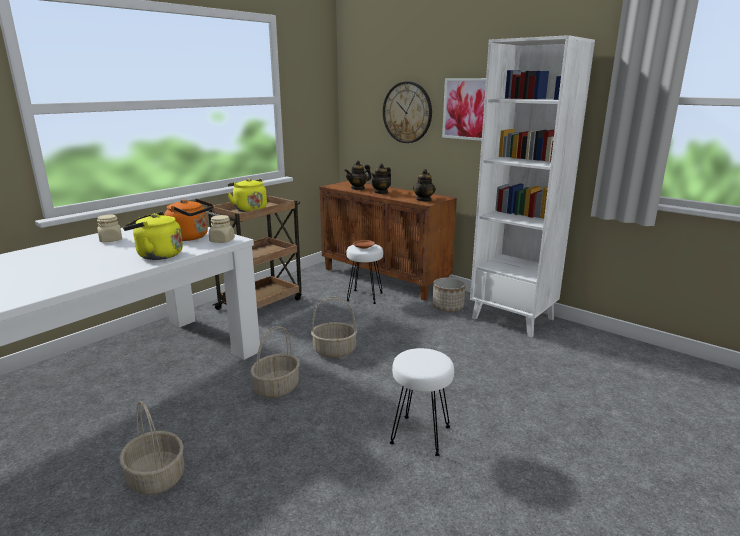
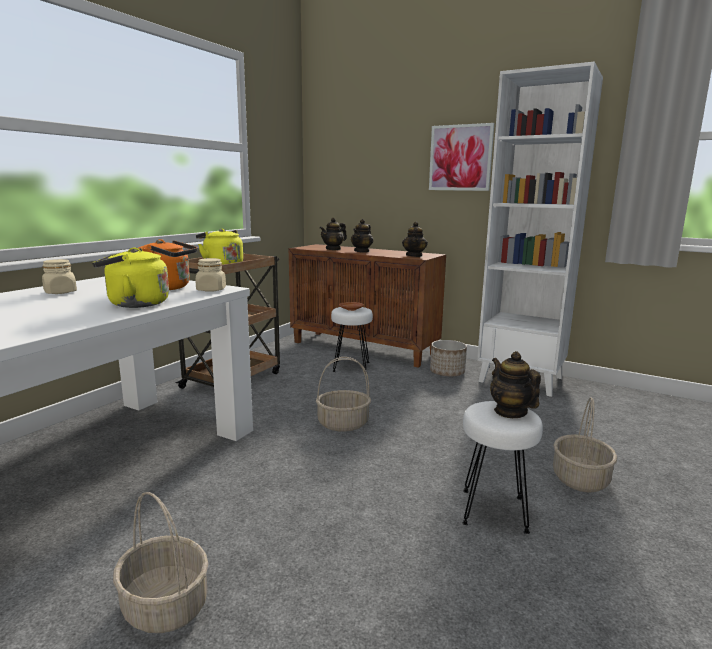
camera: 10 degrees left, 5 degrees down
basket [250,326,300,398] -> basket moved to [553,397,617,493]
wall clock [383,81,432,143] -> none
none -> teapot [490,351,541,418]

